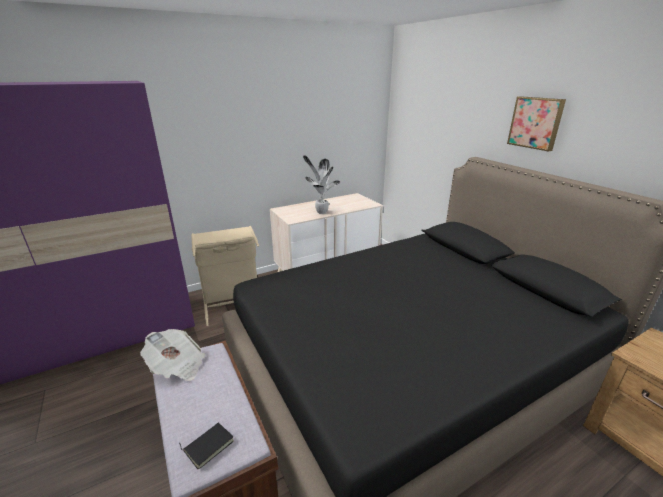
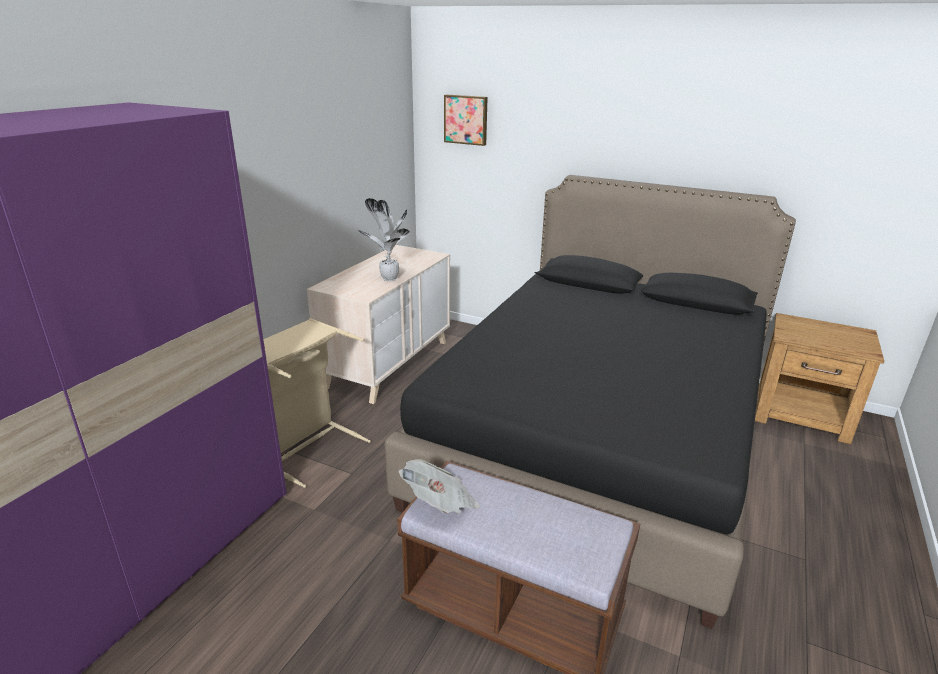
camera: 35 degrees left, 0 degrees up
black book [179,422,234,469] -> none
picture [507,96,566,152] -> picture moved to [444,94,488,146]

